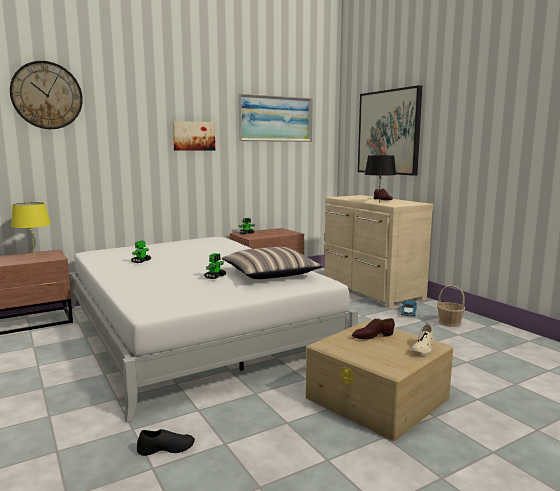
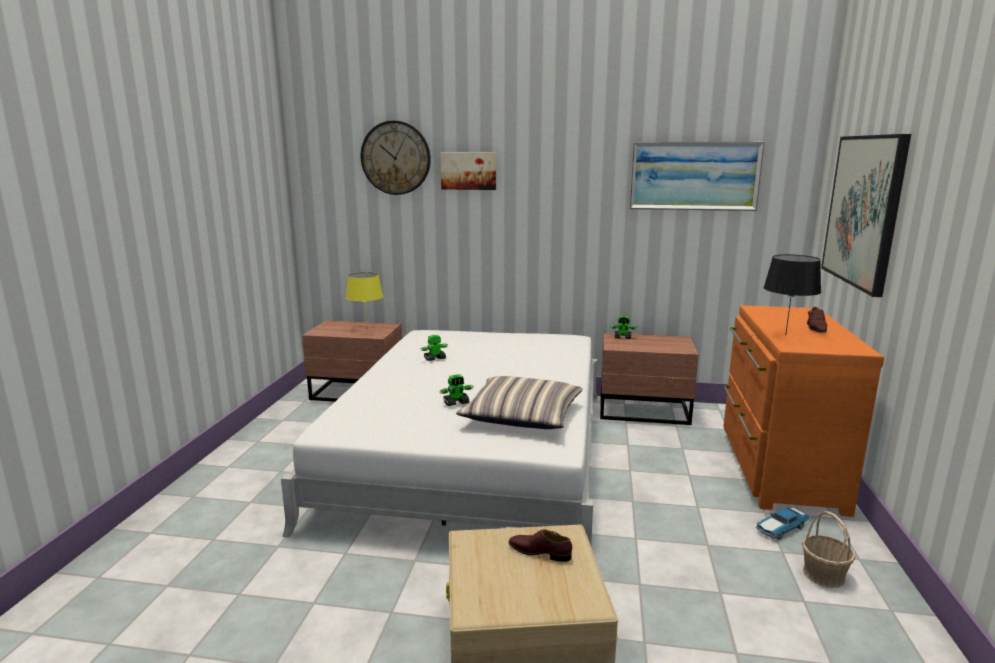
camera: 40 degrees right, 5 degrees up
black shoe [137,429,195,456] -> none
picture [173,121,215,151] -> picture moved to [440,152,496,190]
beige dresser [324,195,433,308] -> orange dresser [723,305,884,517]
beige shoe [410,324,434,355] -> none

